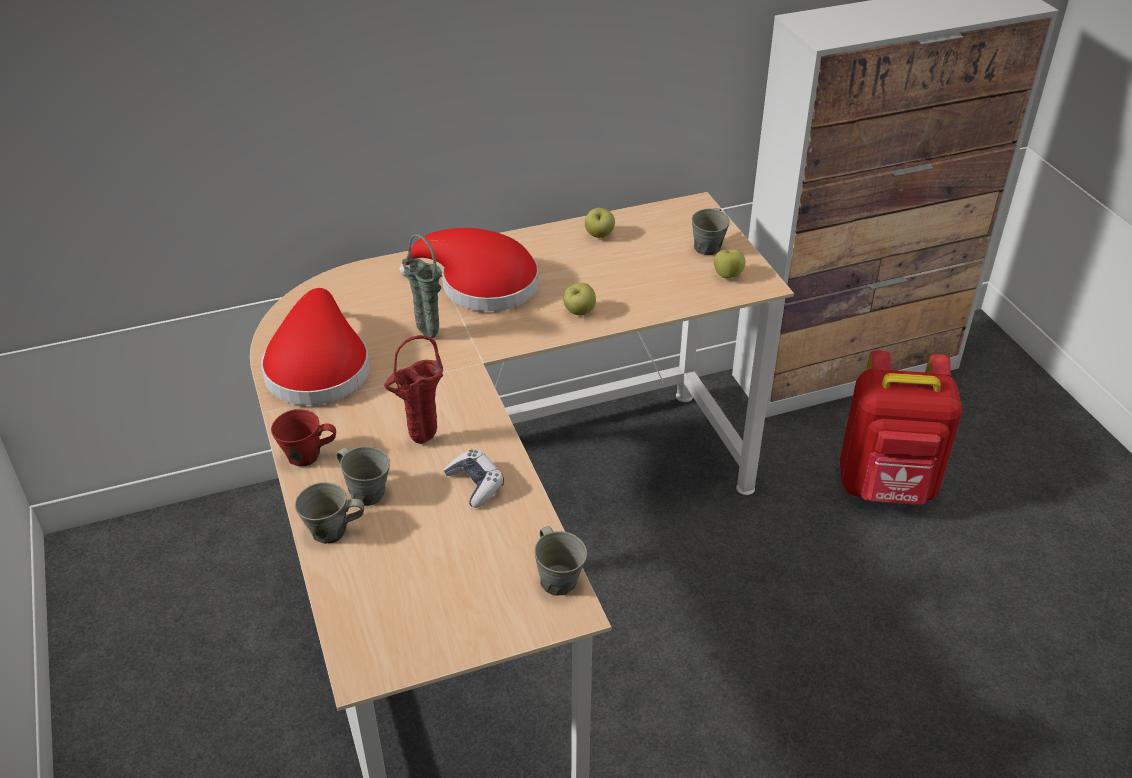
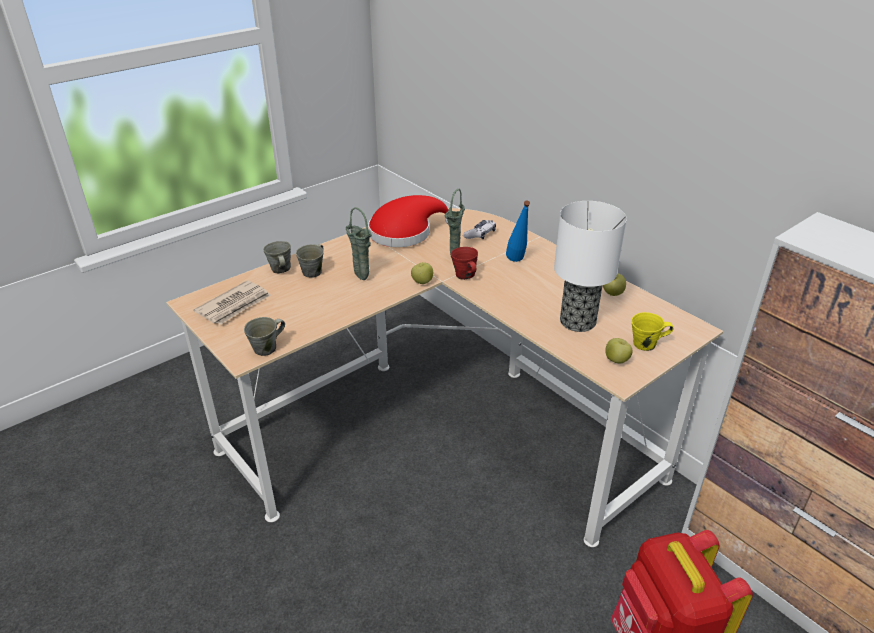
camera: 70 degrees right, 5 degrees down
red mug [271,409,336,467] -> red mug moved to [451,247,478,279]
red vase [384,335,443,444] -> green vase [346,207,372,280]
red hat [400,228,539,311] -> blue bottle [506,201,530,262]
game controller [444,449,504,508] -> game controller moved to [463,220,496,239]
apple [563,283,596,315] -> apple moved to [411,262,433,284]
grey mug [692,208,730,255] -> yellow mug [631,312,674,351]
none -> newspaper [194,280,271,325]
none -> table lamp [554,201,627,332]

